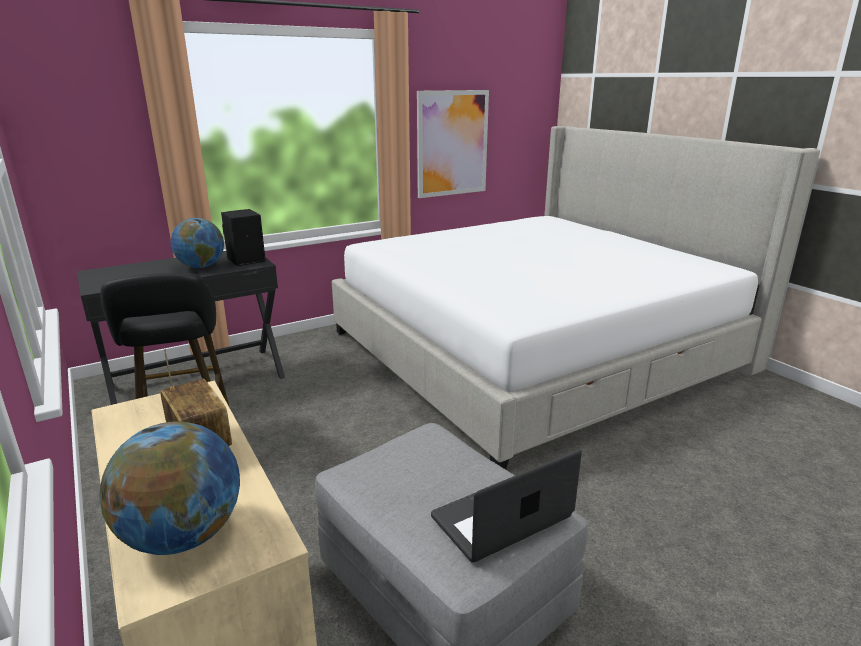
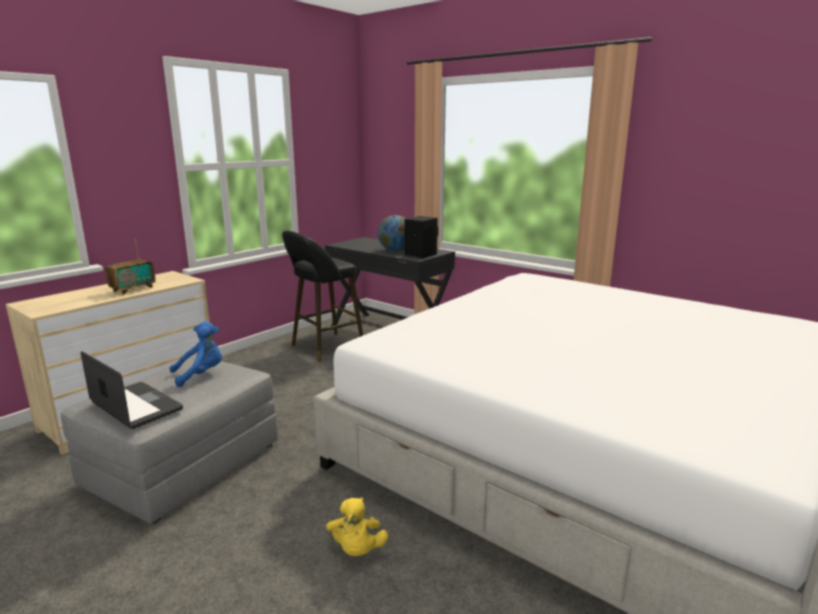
camera: 70 degrees right, 5 degrees down
globe [99,421,240,555] -> none
picture [417,90,489,198] -> none
none -> blue plush toy [169,321,222,387]
none -> yellow plush toy [326,497,388,556]

